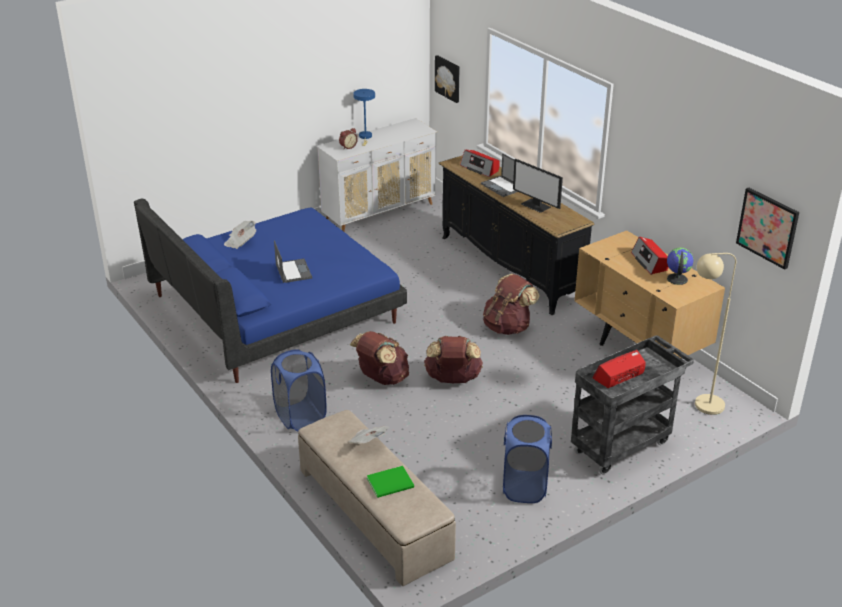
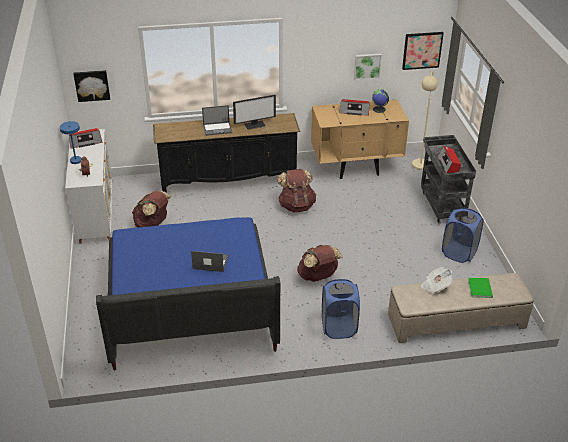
camera: 65 degrees left, 5 degrees up
newspaper [224,221,256,249] -> none
brown backpack [424,336,483,383] -> brown backpack moved to [132,191,171,227]
radio [460,150,500,177] -> radio moved to [69,128,102,149]
none -> picture [354,53,382,80]

